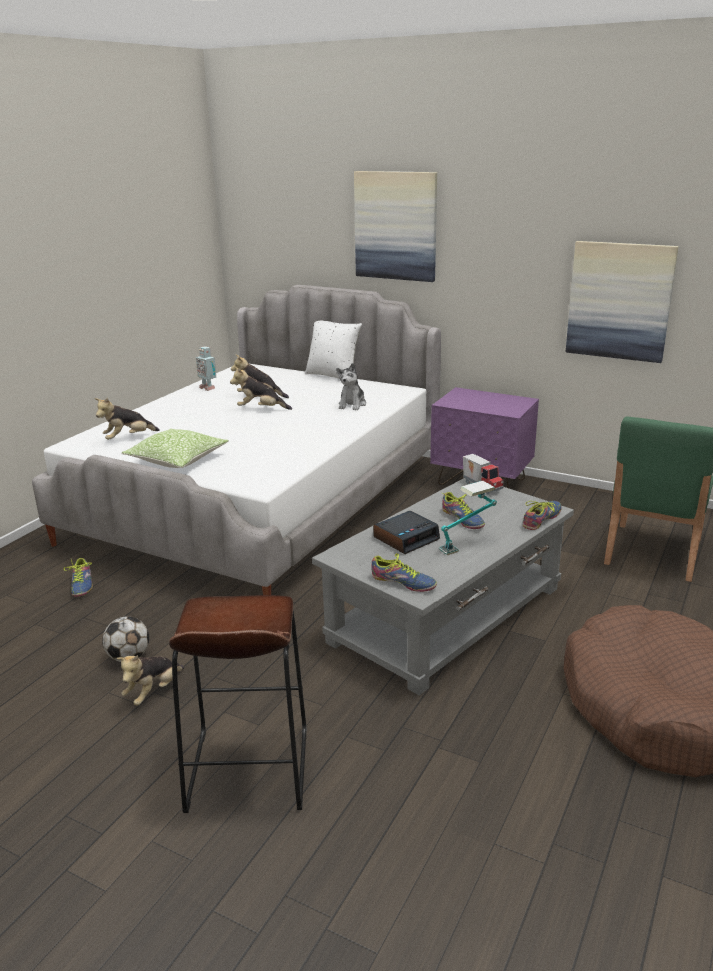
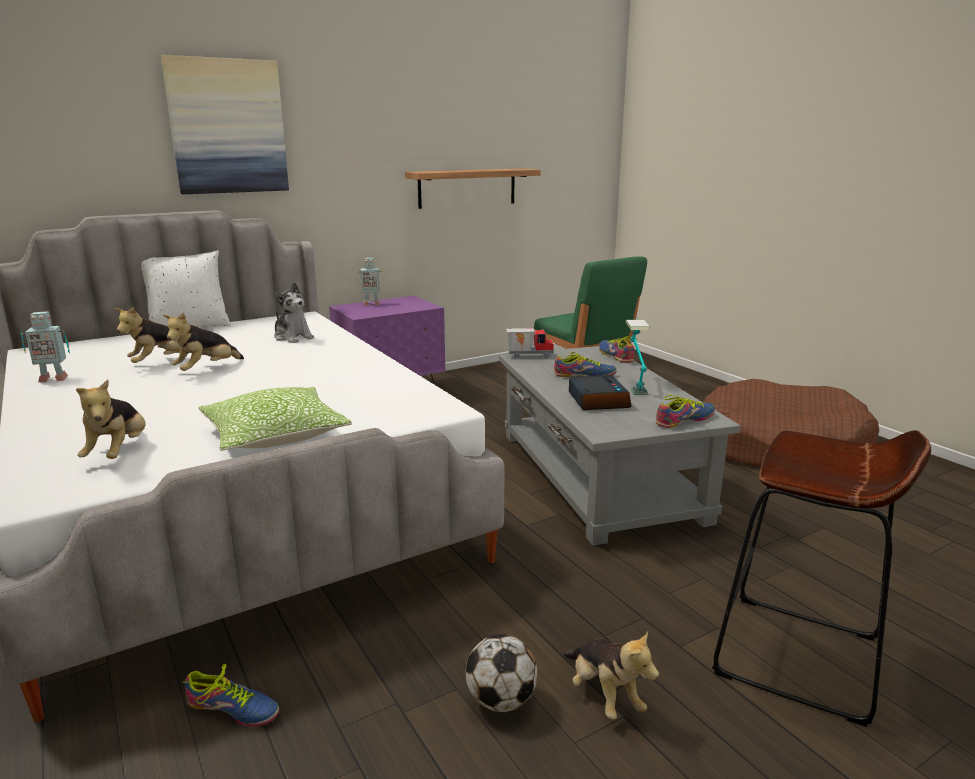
camera: 60 degrees left, 5 degrees down
picture [566,241,679,363] -> shelf [405,169,541,209]
none -> toy robot [356,258,384,305]

